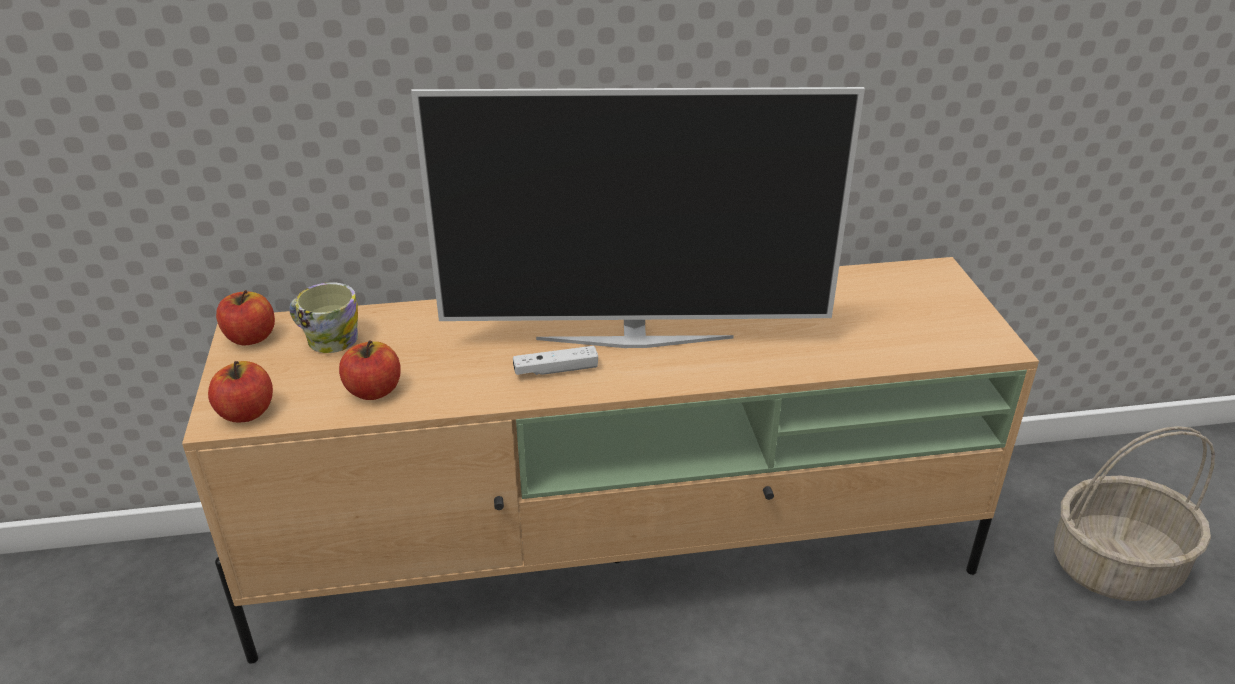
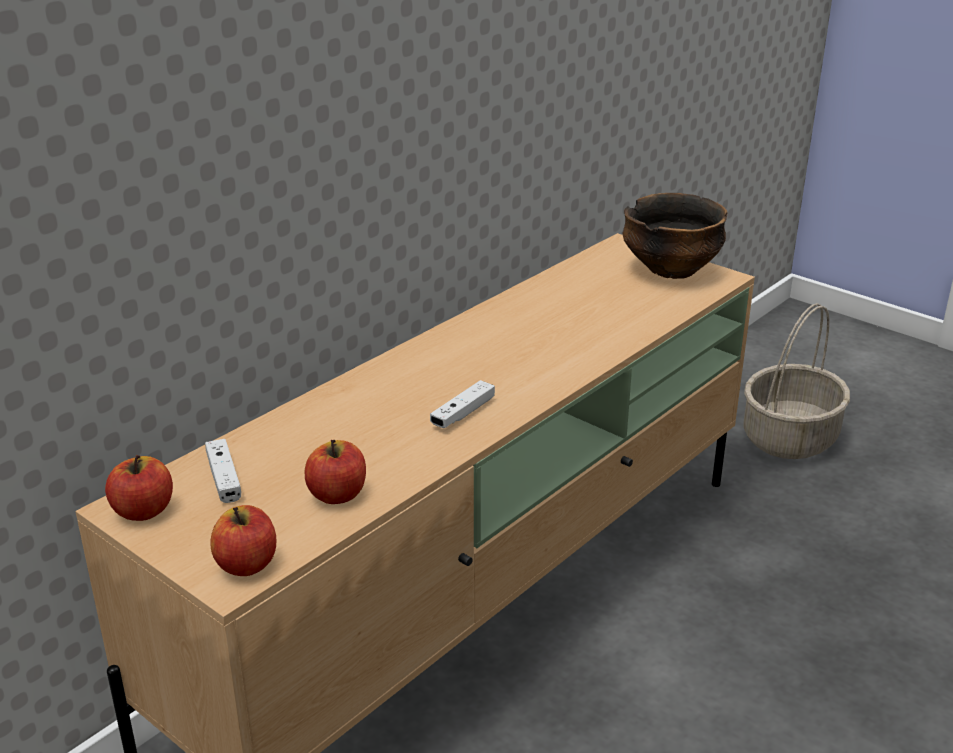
camera: 40 degrees left, 5 degrees down
mug [289,282,358,353] -> white game controller [205,439,241,503]
television [411,87,865,348] -> none
none -> bowl [623,193,728,279]

